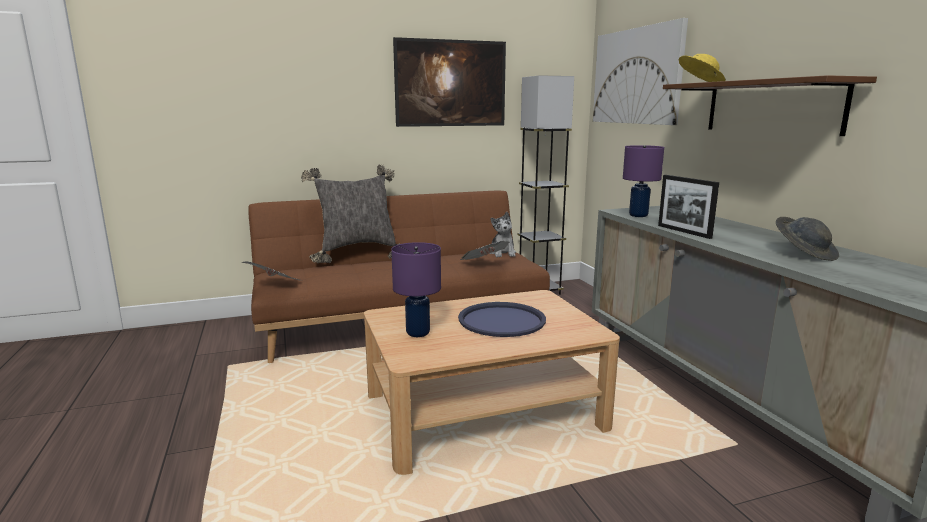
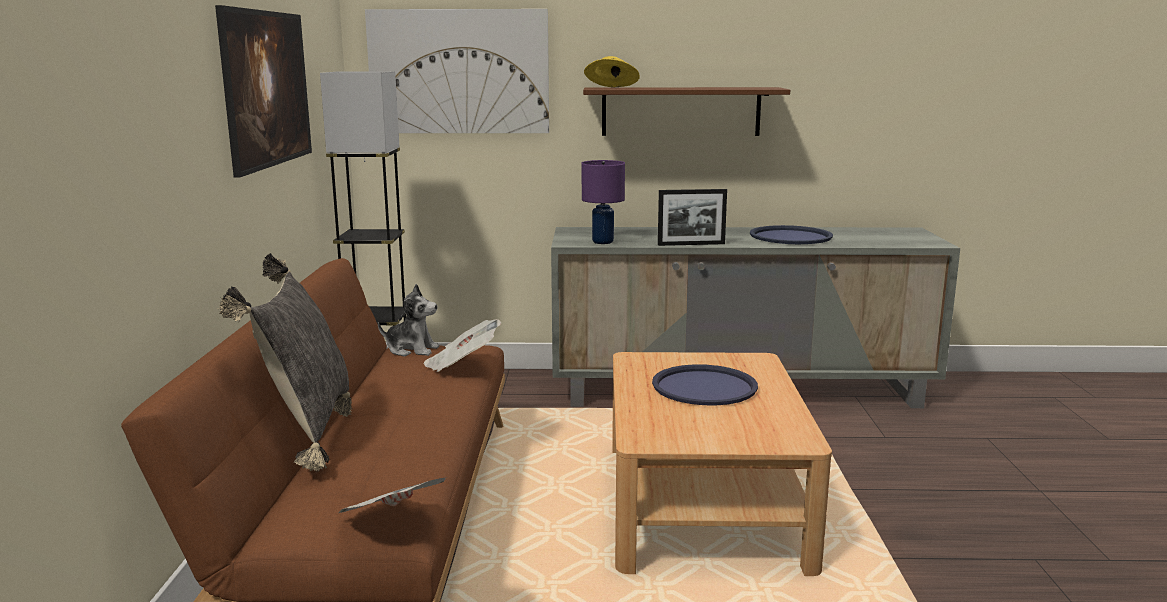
camera: 70 degrees left, 0 degrees up
purple table lamp [391,242,441,337] -> none
grey hat [776,217,839,261] -> blue tray [750,225,833,244]

